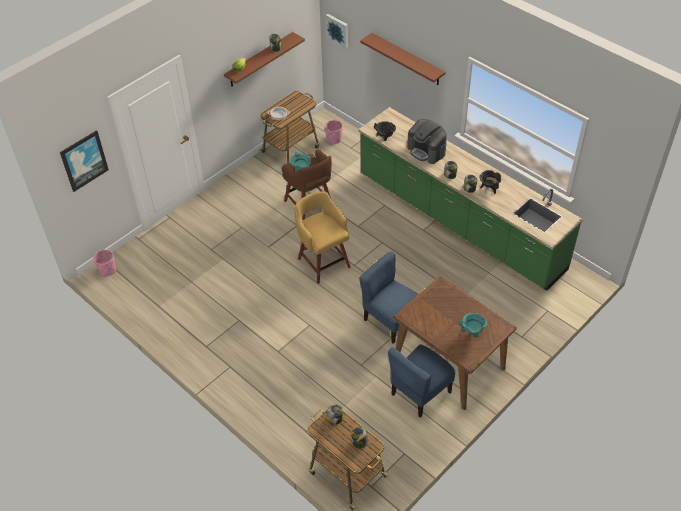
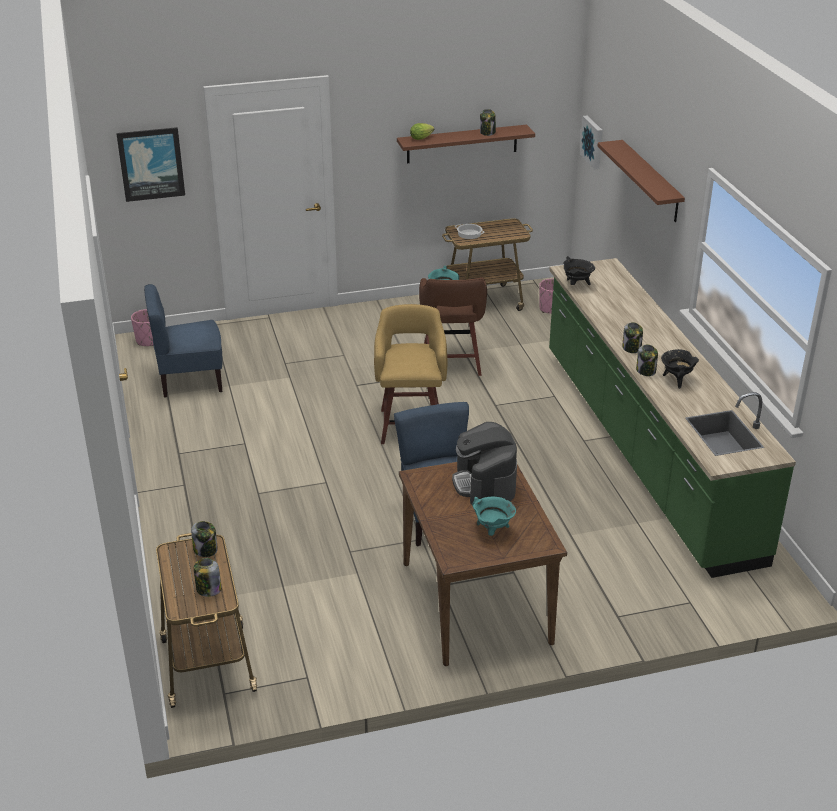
camera: 30 degrees right, 15 degrees down
blue chair [388,344,456,418] -> blue chair moved to [144,284,223,398]
coffee machine [407,119,447,164] -> coffee machine moved to [452,422,517,505]

